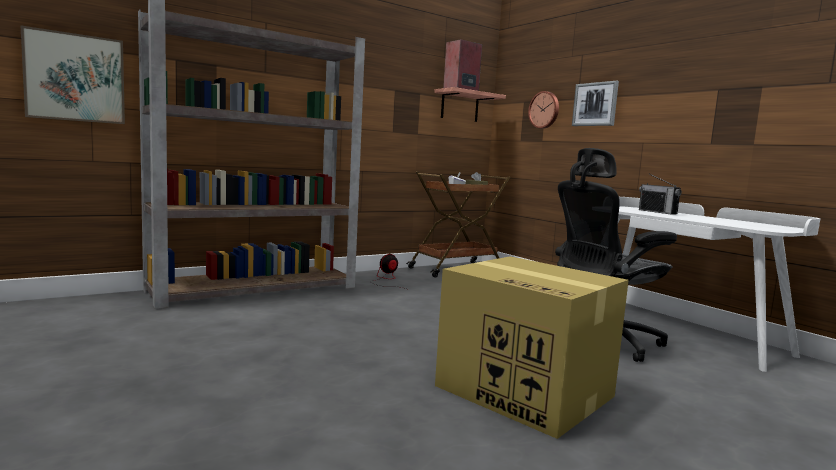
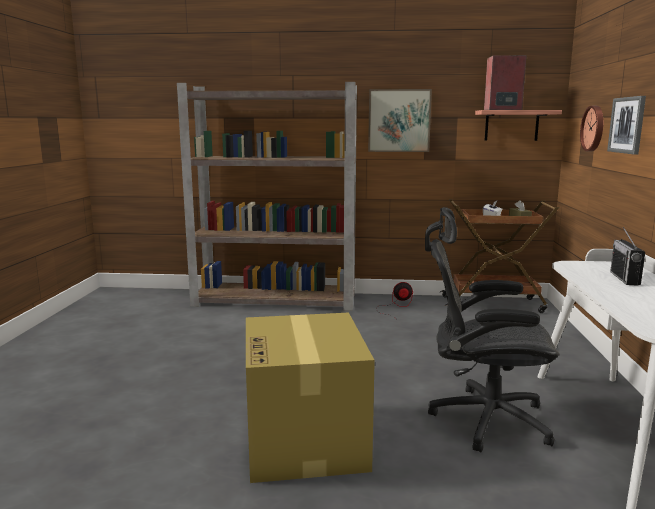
camera: 40 degrees right, 5 degrees up
picture [20,25,125,124] -> picture moved to [368,89,432,152]

